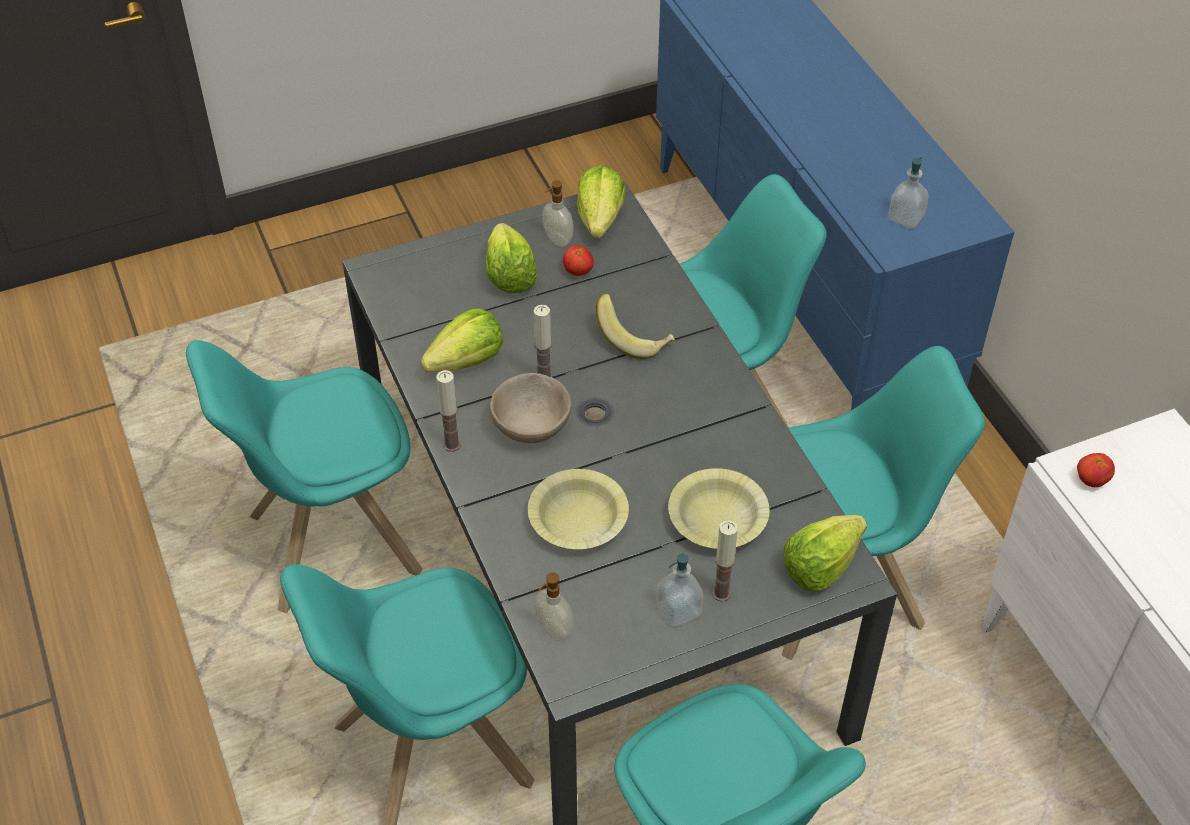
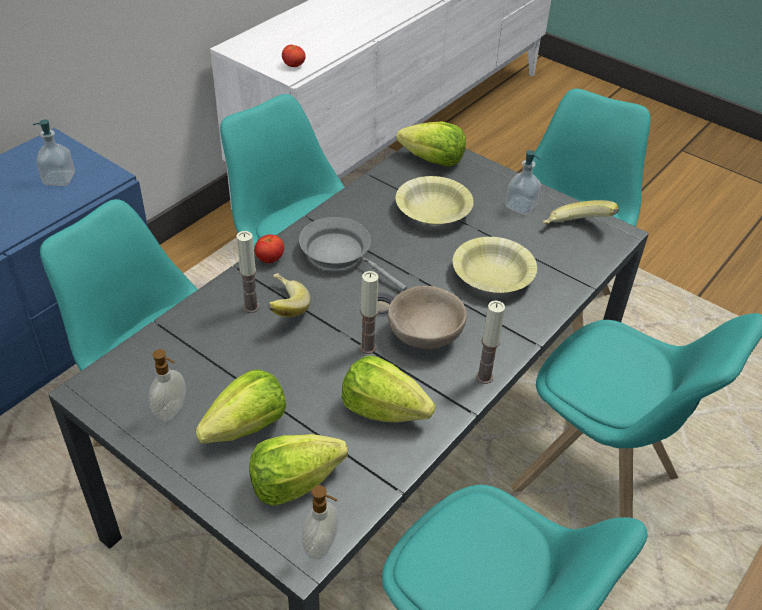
camera: 120 degrees left, 5 degrees down
soap dispenser [534,572,574,641] -> soap dispenser moved to [302,485,338,560]
tomato [563,245,594,276] -> tomato moved to [254,234,284,263]
lettuce [577,165,626,238] -> lettuce moved to [249,434,348,506]
candle [712,520,738,602] -> candle moved to [236,231,259,313]
none -> grey frying pan [299,217,407,291]
none -> banana [543,200,619,224]

